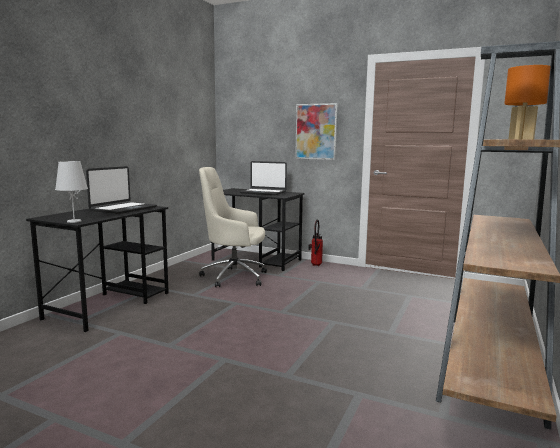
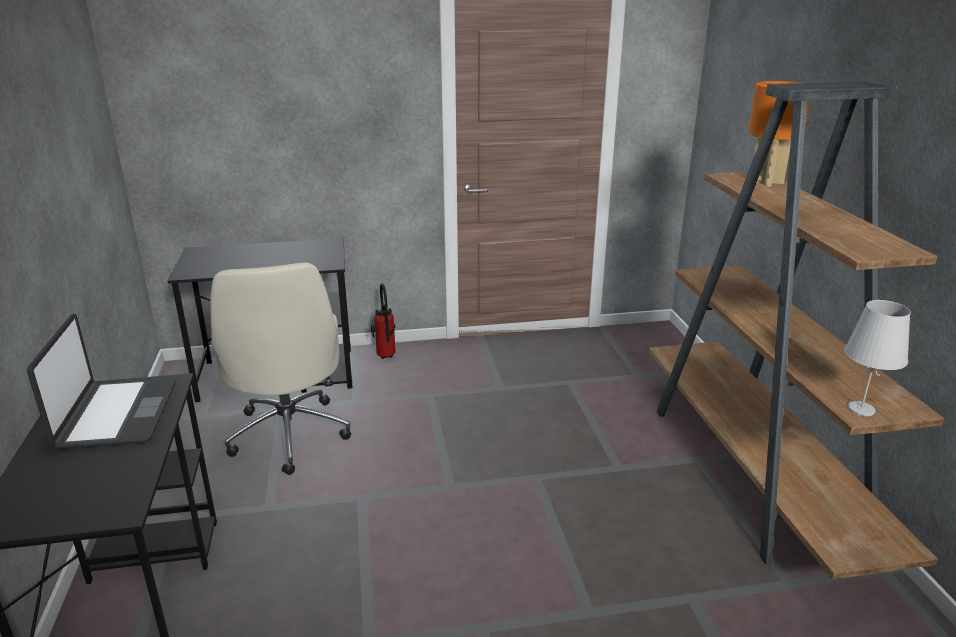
camera: 35 degrees left, 15 degrees up
white table lamp [55,161,88,223] -> white table lamp moved to [844,300,911,416]
beige office chair [199,167,267,287] -> beige office chair turned 75 degrees counterclockwise [210,263,351,475]
laptop [239,161,287,195] -> none
picture [295,103,337,160] -> none

